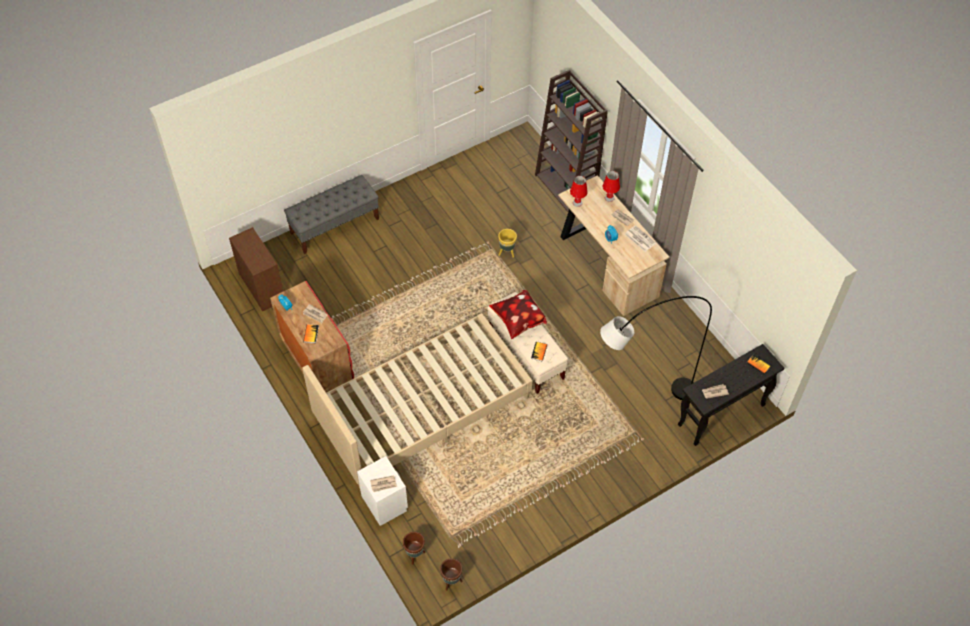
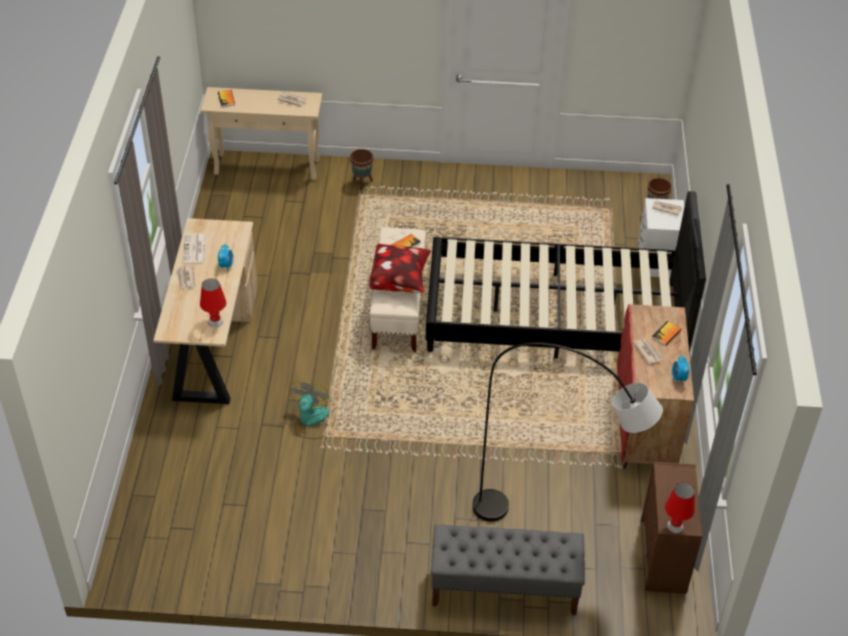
camera: 145 degrees left, 10 degrees down
beige bed [302,313,533,488] -> black bed [426,191,706,359]
brown planter [440,558,463,590] -> brown planter moved to [350,149,373,191]
yellow planter [498,229,517,258] -> fan [289,379,330,439]
brown bookcase [535,70,608,212] -> none
grey floor lamp [600,296,712,400] -> grey floor lamp moved to [472,342,663,522]
red table lamp [602,171,620,202] -> red table lamp moved to [665,482,695,533]
black console table [678,344,784,446] -> beige console table [201,87,322,180]

